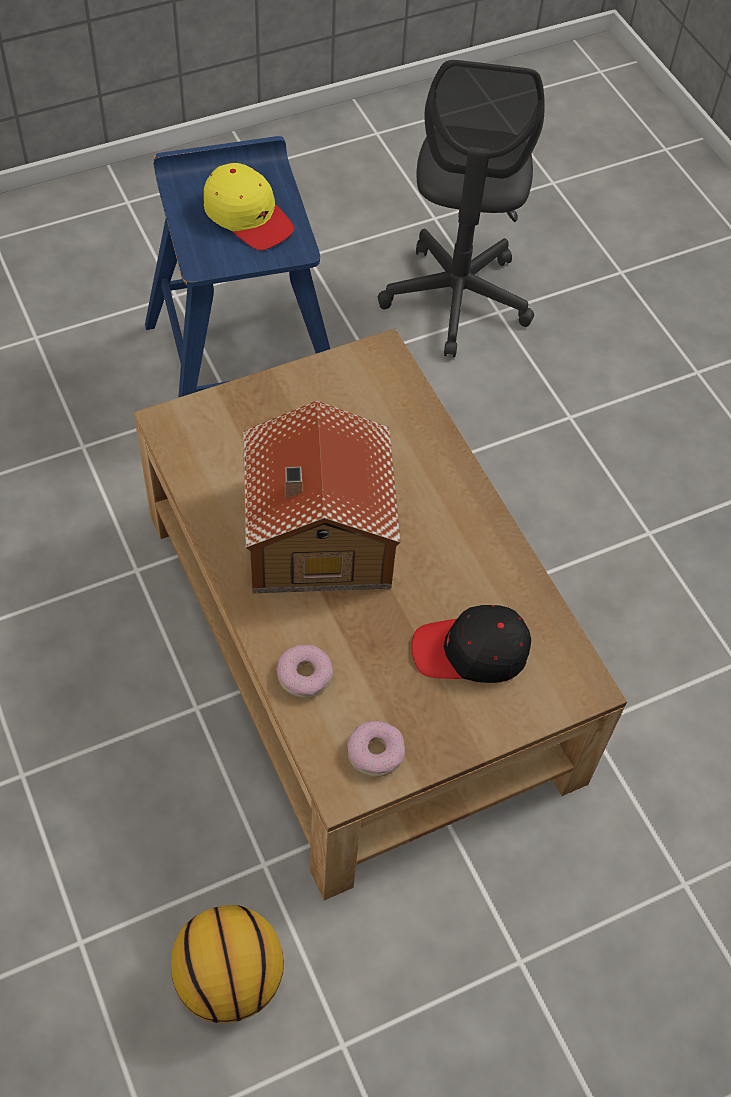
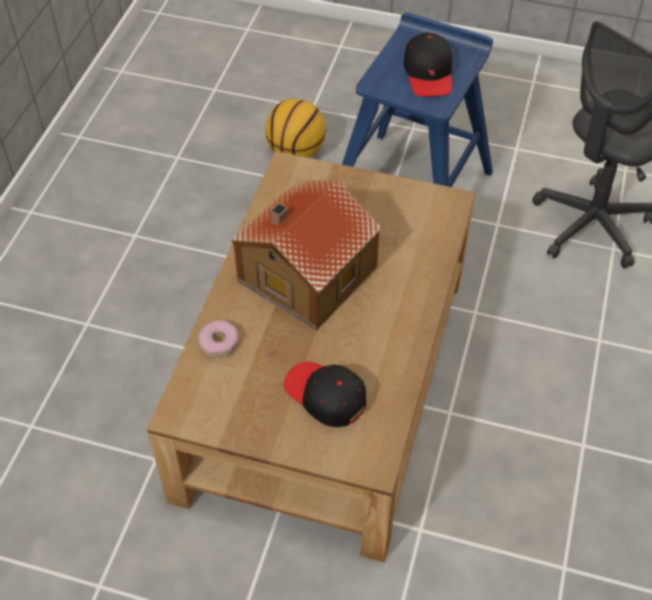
camera: 45 degrees right, 5 degrees down
basketball [171,905,284,1023] -> basketball moved to [265,99,326,158]
yellow cap [204,163,295,250] -> black cap [403,32,452,97]
donut [347,721,405,777] -> none

